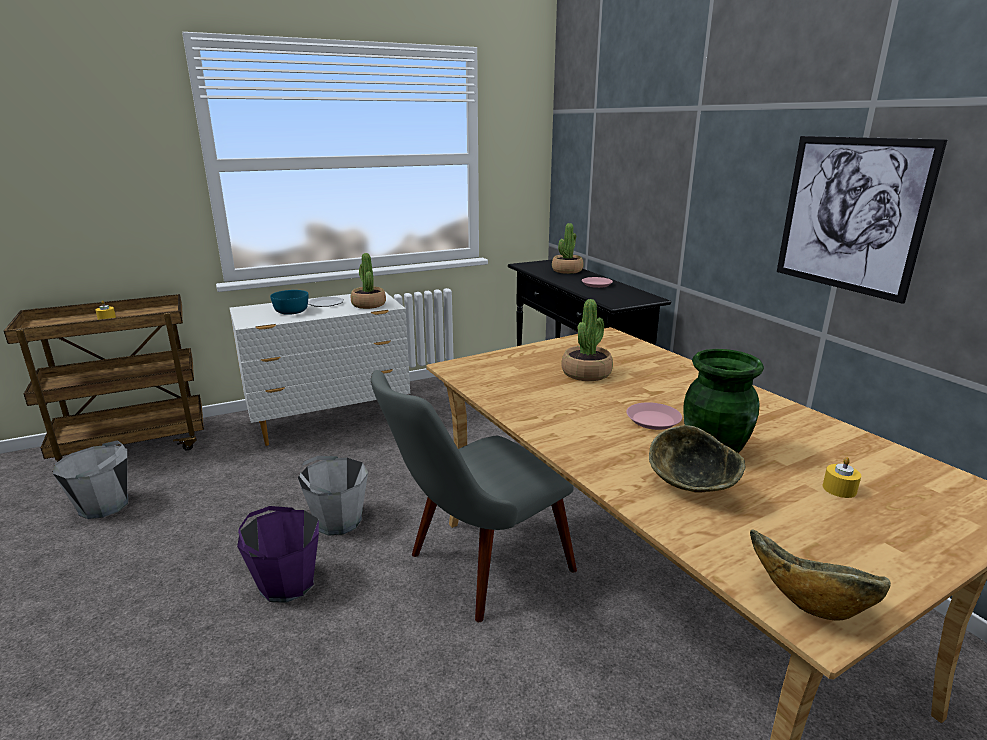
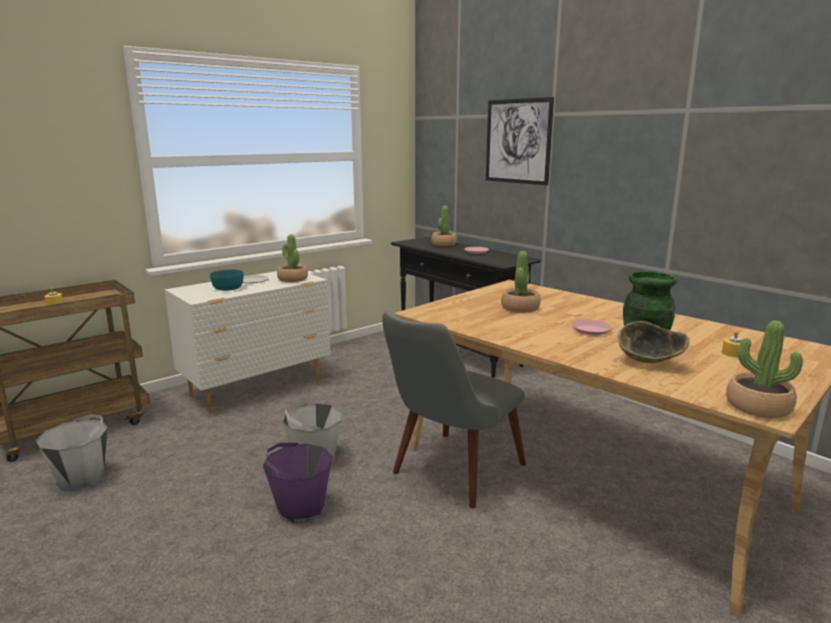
camera: 15 degrees left, 5 degrees down
bowl [750,529,891,621] -> potted plant [726,320,803,418]
picture [777,136,947,304] -> picture moved to [486,97,554,185]

